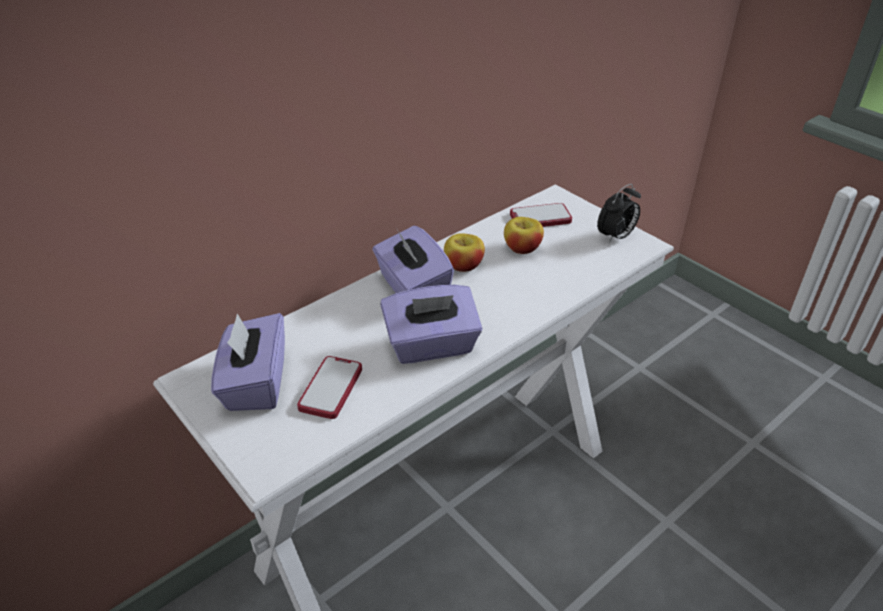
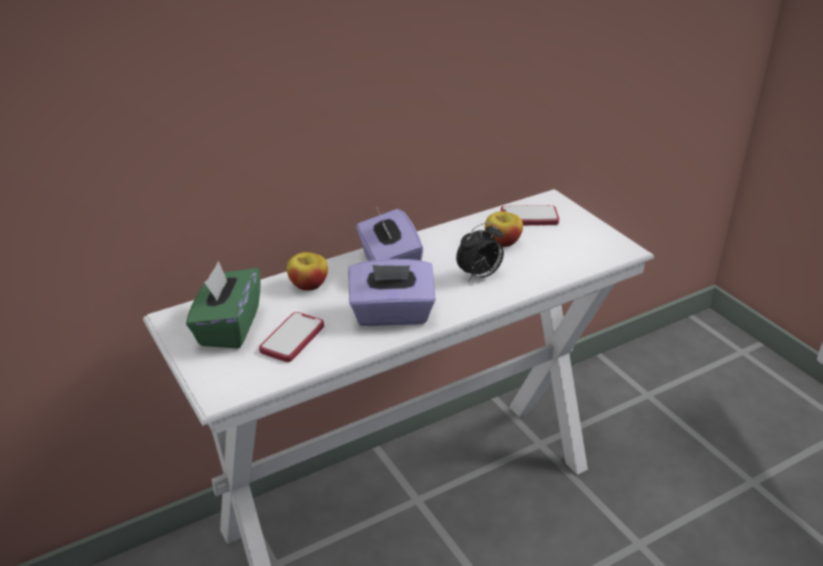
camera: 10 degrees right, 5 degrees down
purple tissue box [211,313,285,411] -> green tissue box [186,261,261,349]
apple [444,233,485,272] -> apple moved to [287,252,328,291]
alarm clock [597,184,641,244] -> alarm clock moved to [456,222,504,282]

